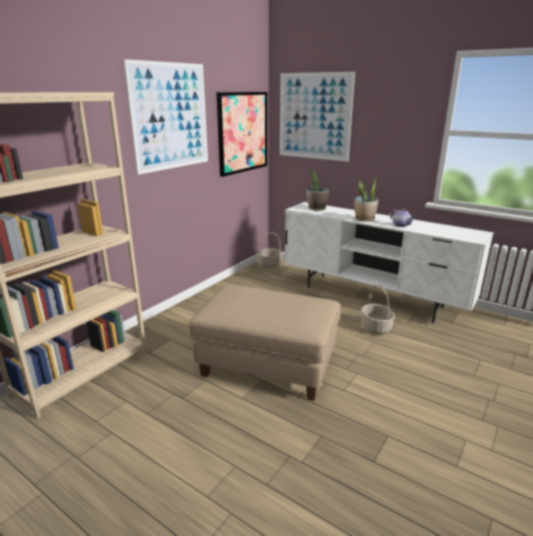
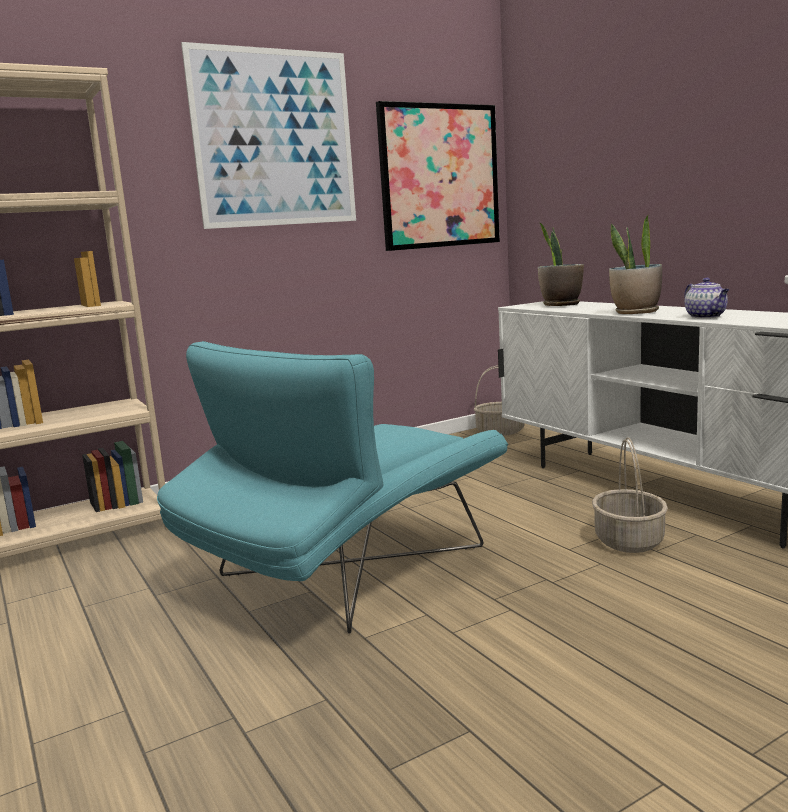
camera: 25 degrees right, 10 degrees down
beige ottoman [189,284,341,401] -> turquoise armchair [157,341,508,634]
picture [280,72,355,162] -> none

